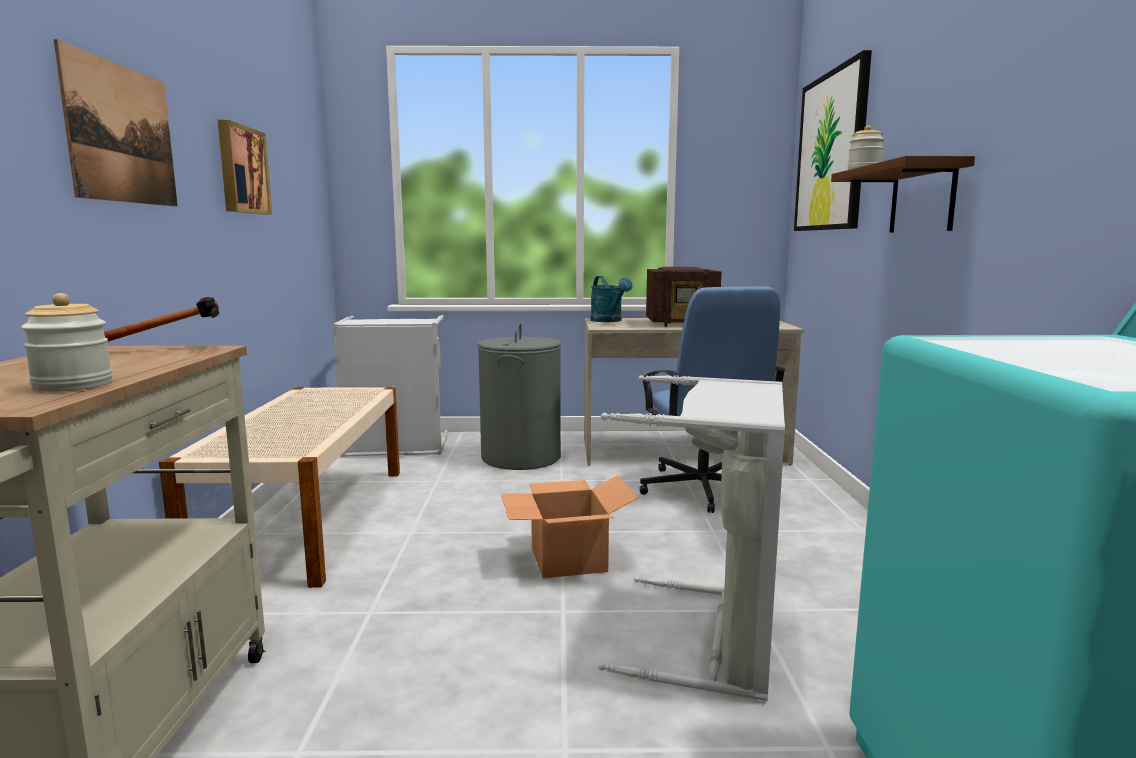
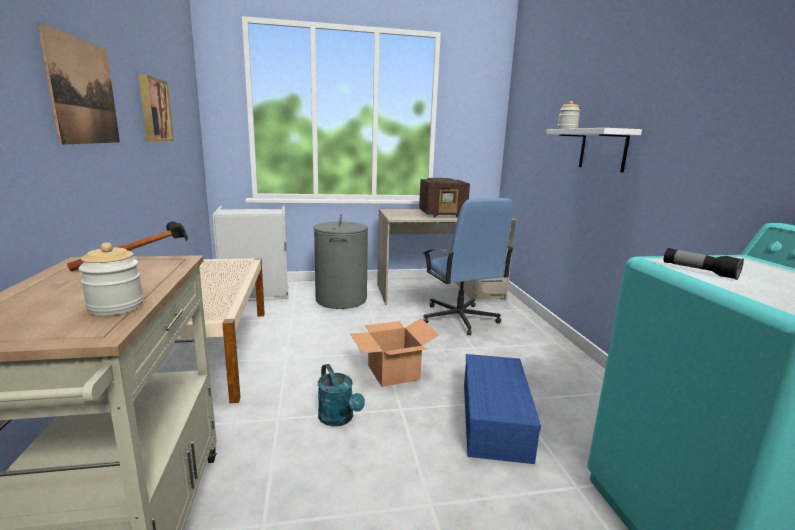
camera: 10 degrees left, 5 degrees up
turquoise watering can [591,276,633,322] -> turquoise watering can moved to [318,364,365,426]
grey laundry basket [598,375,785,701] -> blue storage box [464,354,541,464]
picture [794,50,872,231] -> none
brown shelf [831,156,975,232] -> white shelf [546,128,642,172]
none -> flashlight [664,248,744,280]

